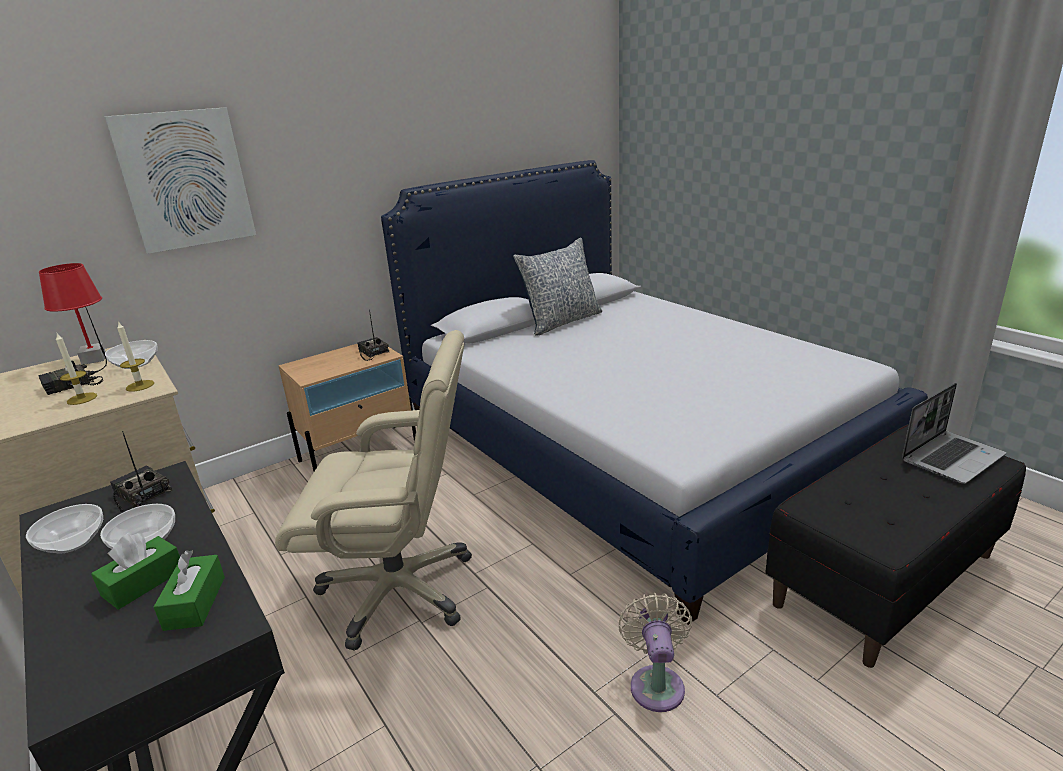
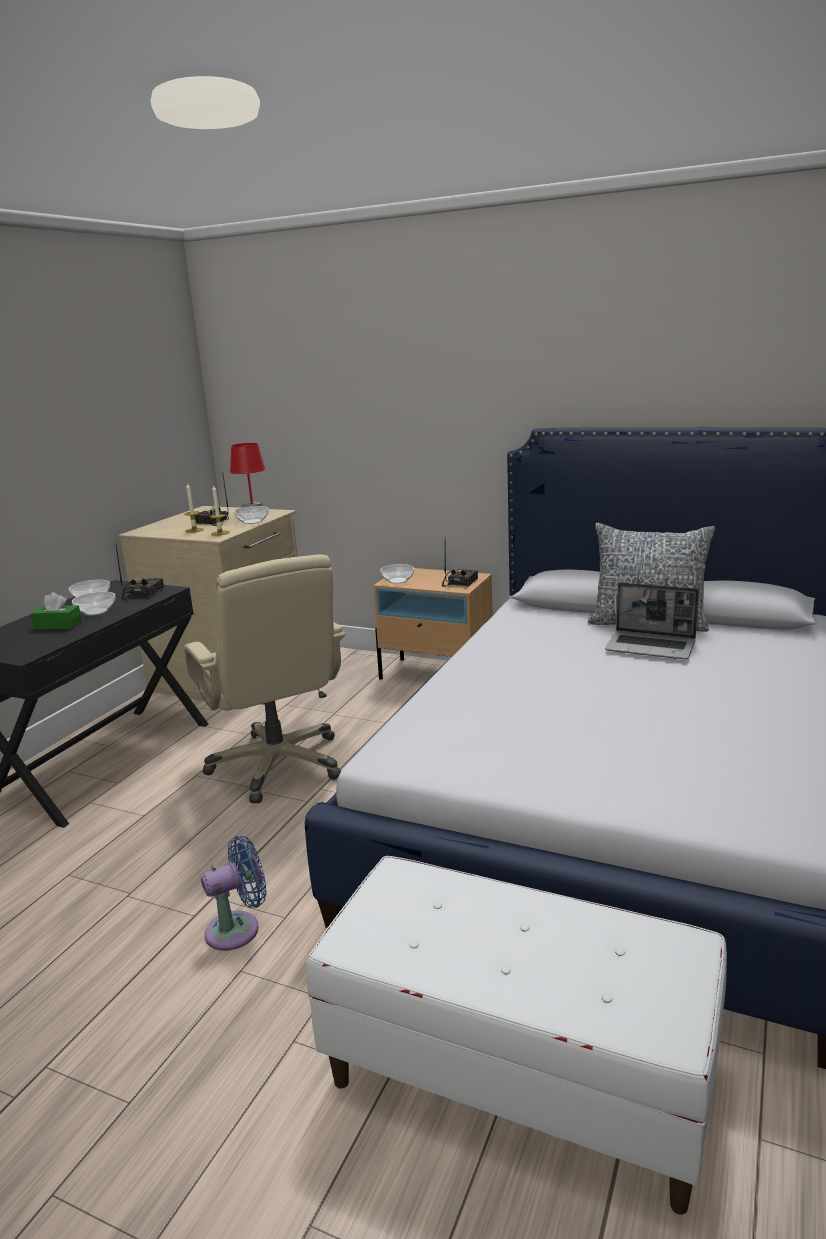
camera: 60 degrees right, 5 degrees down
picture [105,107,256,254] -> none
green tissue box [154,550,225,631] -> none
beige fan [618,593,692,712] -> blue fan [201,836,267,951]
black bench [766,424,1026,668] -> white bench [306,856,727,1215]
laptop [902,383,1006,484] -> laptop moved to [605,582,699,659]
none -> bowl [380,564,414,584]

